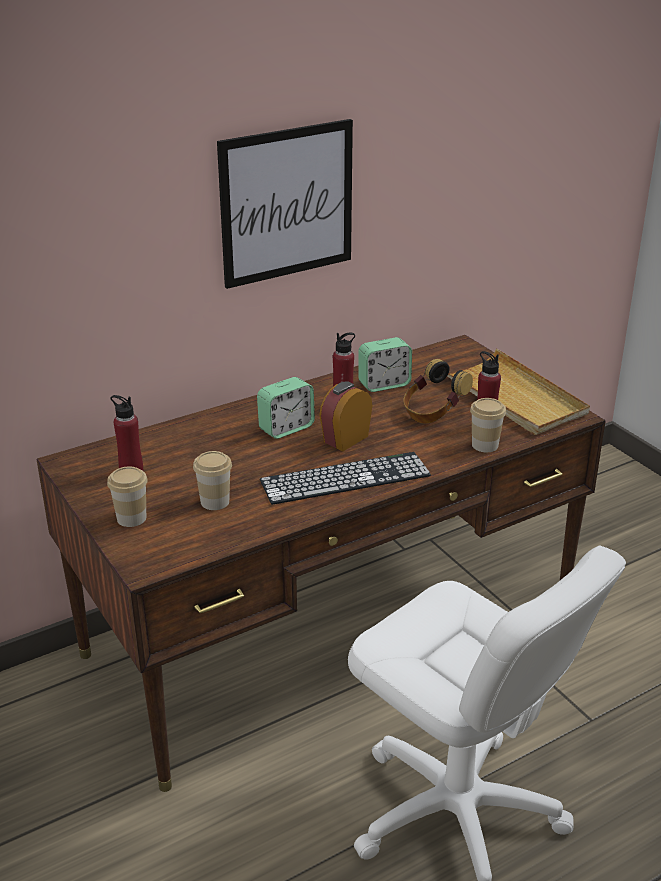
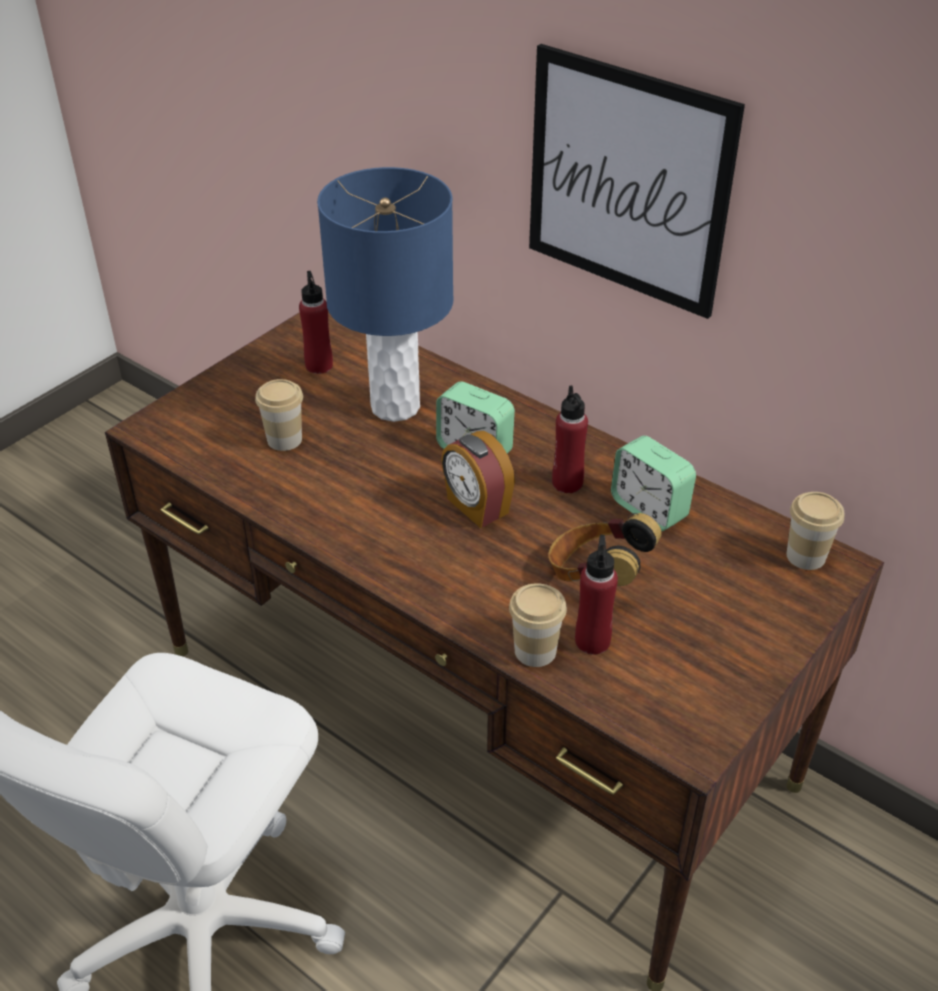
camera: 70 degrees right, 10 degrees up
cup [107,466,148,527] -> cup moved to [786,492,844,570]
keyboard [260,452,431,505] -> none
alarm clock [319,382,373,451] -> alarm clock turned 150 degrees counterclockwise [441,431,515,528]
beige tray [447,348,590,435] -> none
none -> blue table lamp [317,167,453,422]

